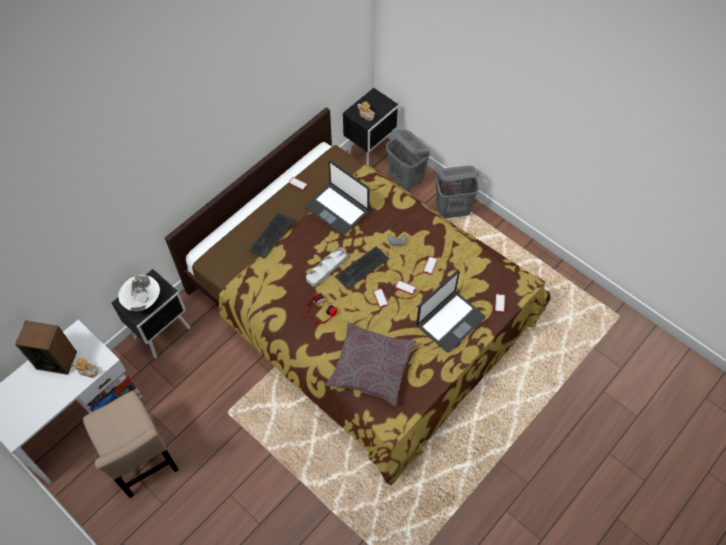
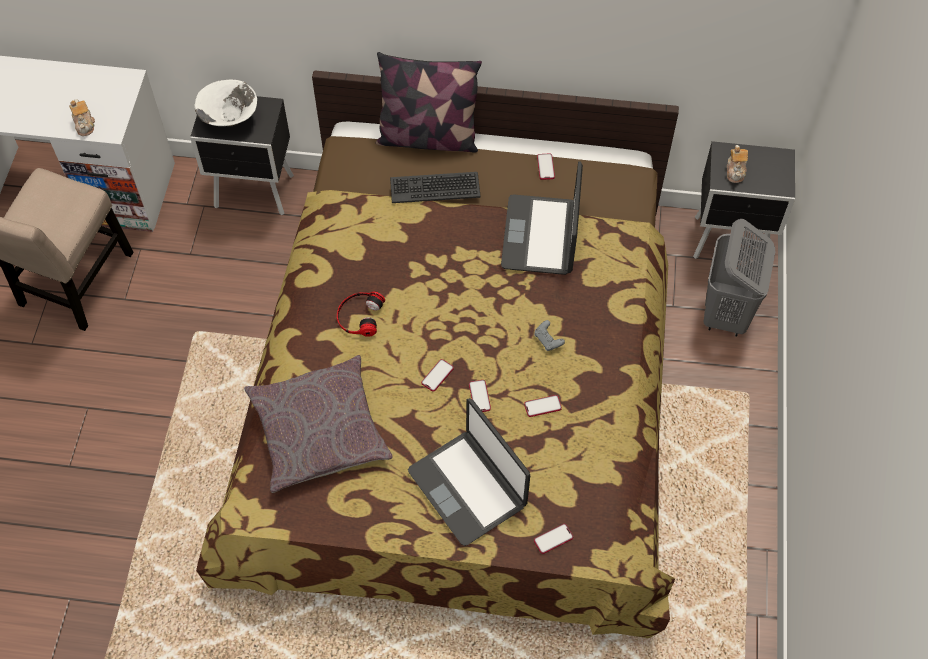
camera: 55 degrees right, 0 degrees up
speaker [15,320,77,375] -> none
grey tray [306,248,347,287] -> none
keyboard [335,246,389,289] -> none
laptop [416,271,485,353] -> laptop turned 45 degrees clockwise [408,398,530,546]
grey laundry basket [435,166,479,218] -> none
none -> pillow [376,52,482,152]

